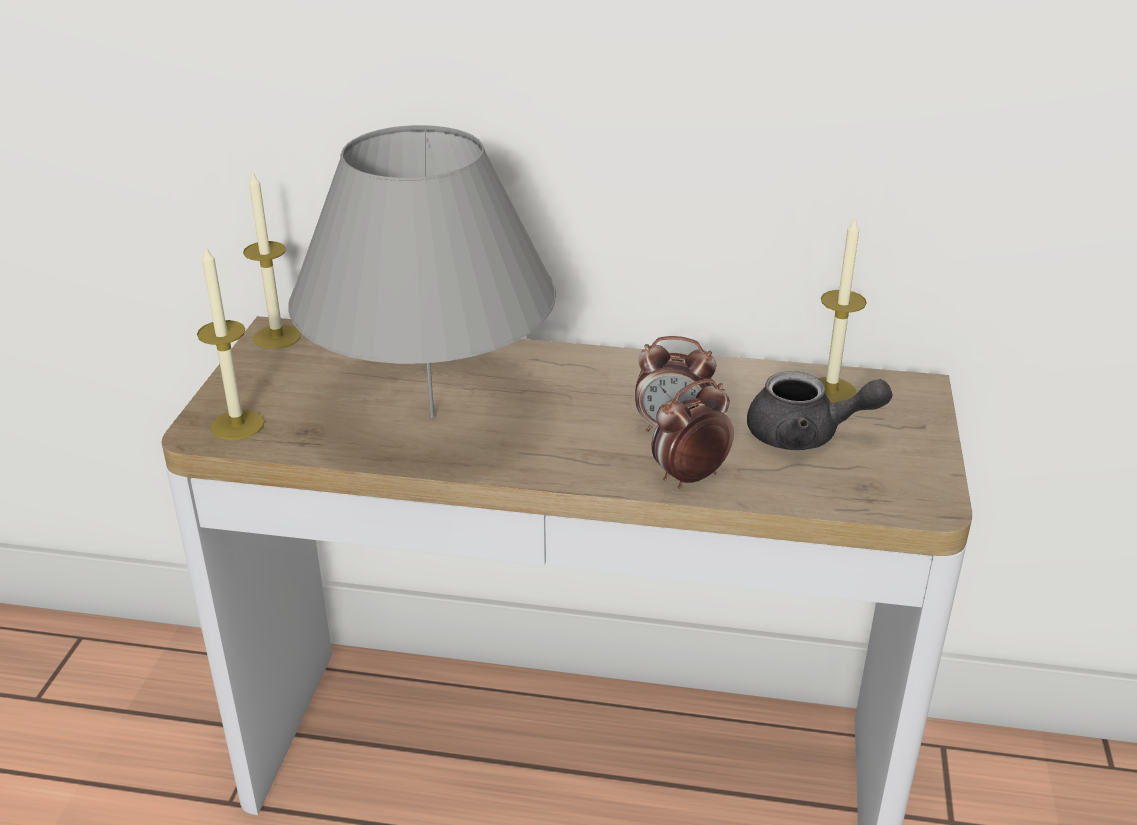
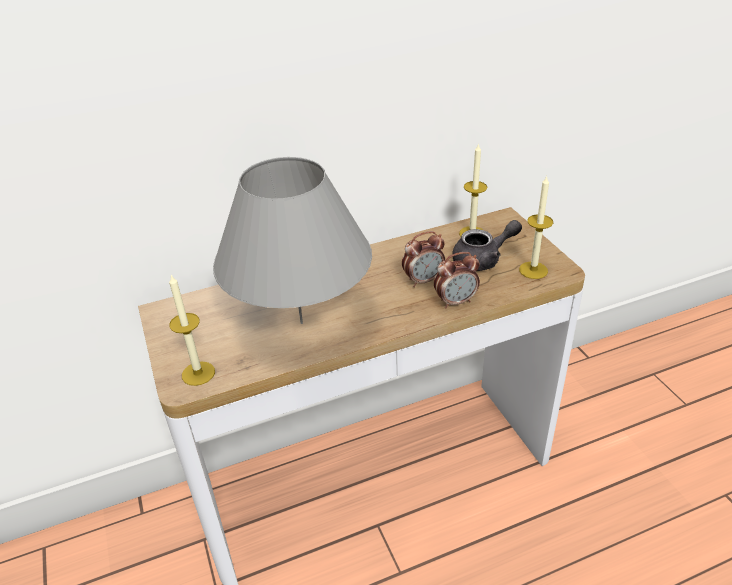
camera: 30 degrees left, 5 degrees up
candle [243,171,301,349] -> candle moved to [519,176,553,279]
alarm clock [652,379,734,489] -> alarm clock turned 135 degrees counterclockwise [434,252,480,309]

